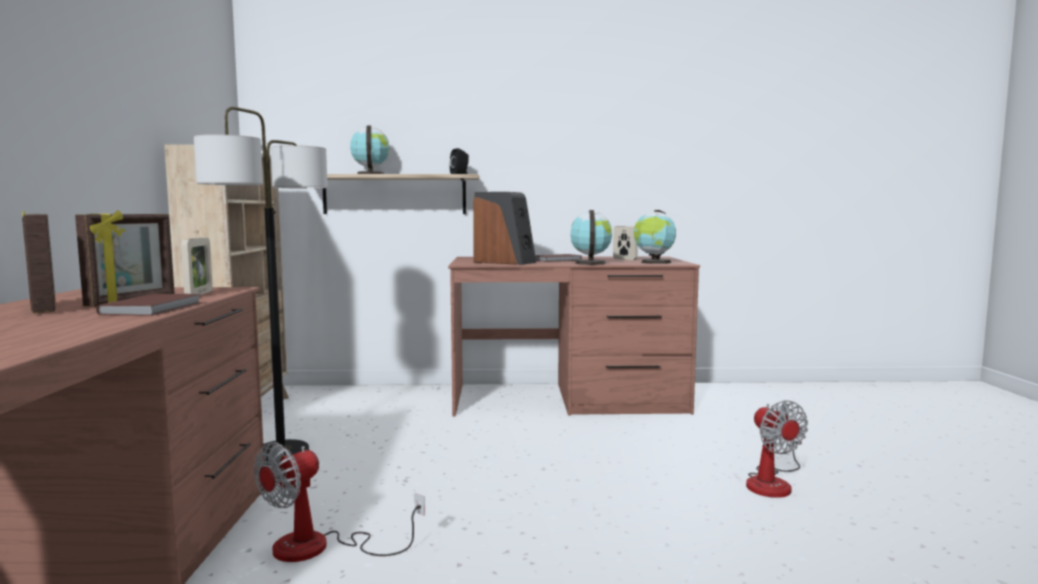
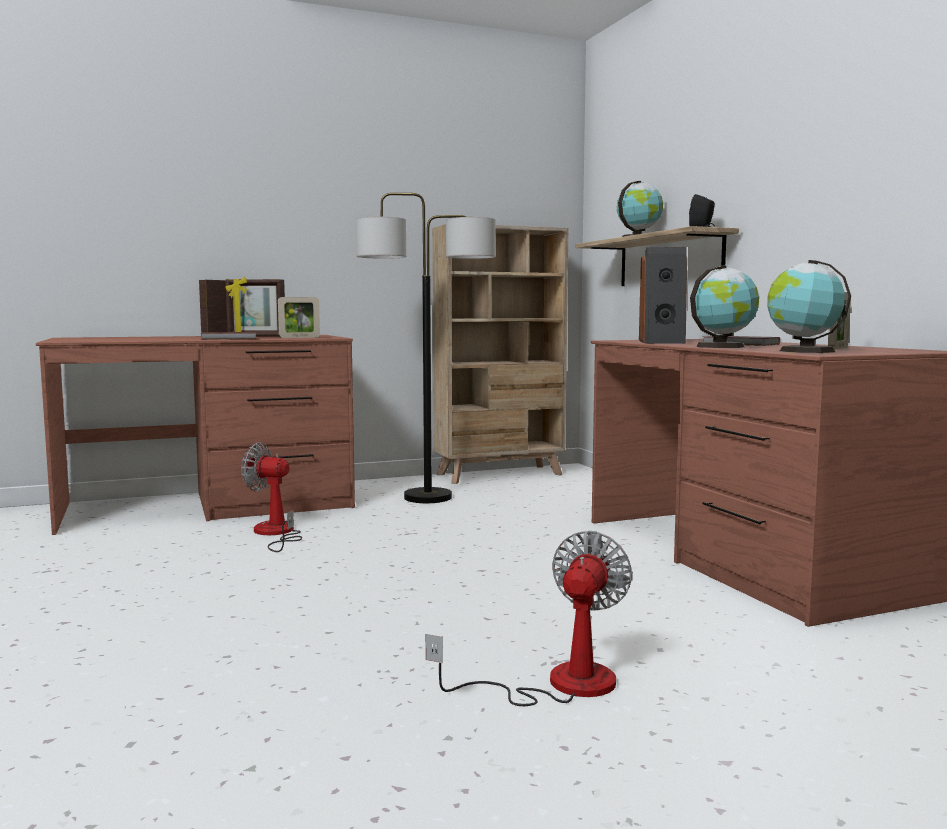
camera: 70 degrees right, 0 degrees up
fan [746,400,808,498] -> fan turned 150 degrees clockwise [426,531,633,706]

